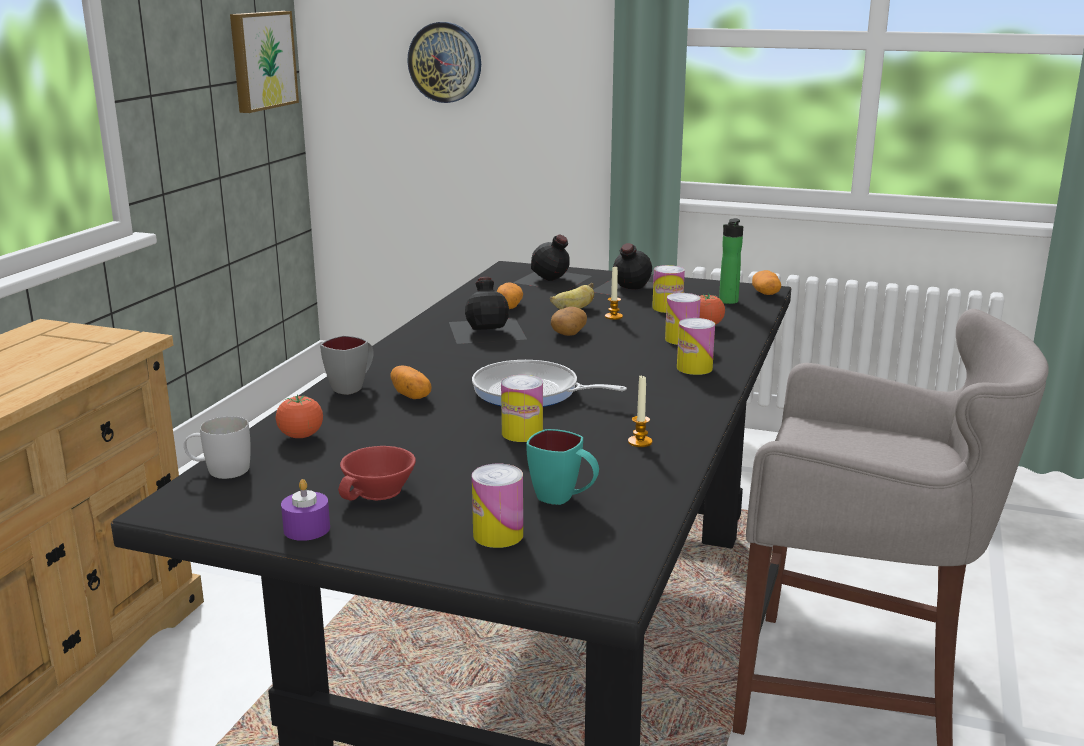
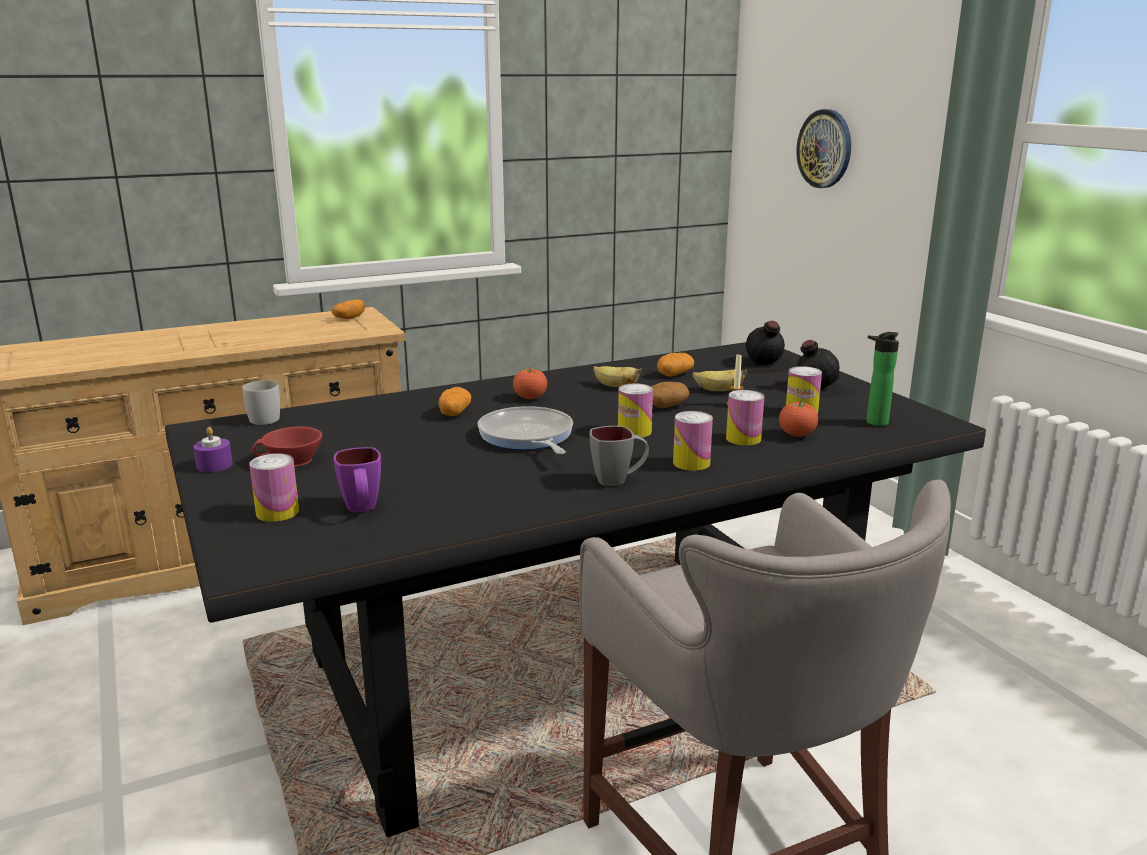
camera: 45 degrees right, 0 degrees up
picture [230,11,299,113] -> none
tomato [276,394,323,438] -> tomato moved to [513,366,547,399]
grey mug [320,336,374,395] -> grey mug moved to [590,426,649,486]
black bottle [449,277,527,344] -> banana [593,366,642,387]
can [501,375,543,442] -> can moved to [618,384,653,437]
turquoise mug [526,429,599,505] -> purple mug [334,447,381,512]
candle [628,375,652,447] -> none
potato [752,270,781,295] -> potato moved to [331,299,365,319]

